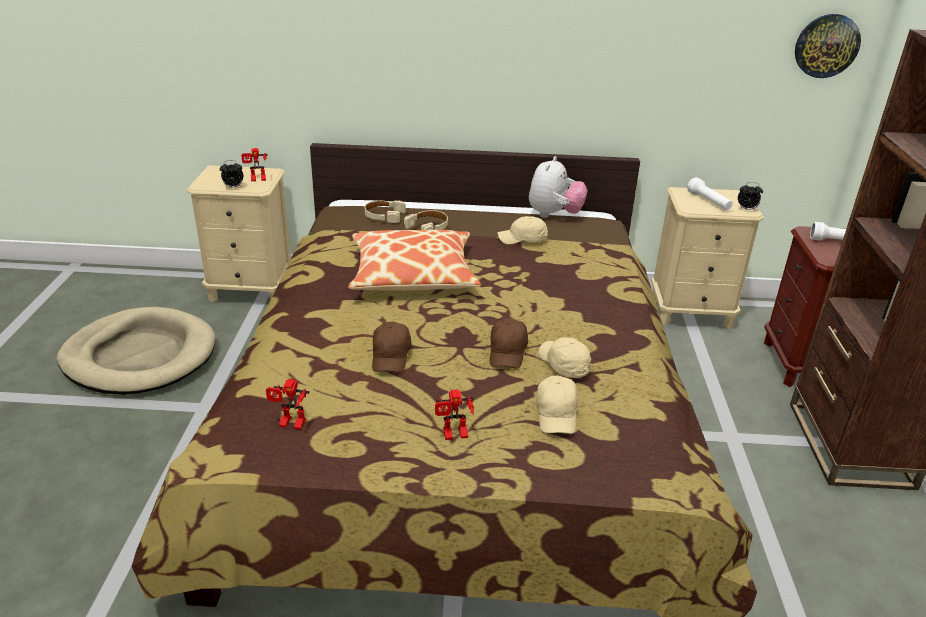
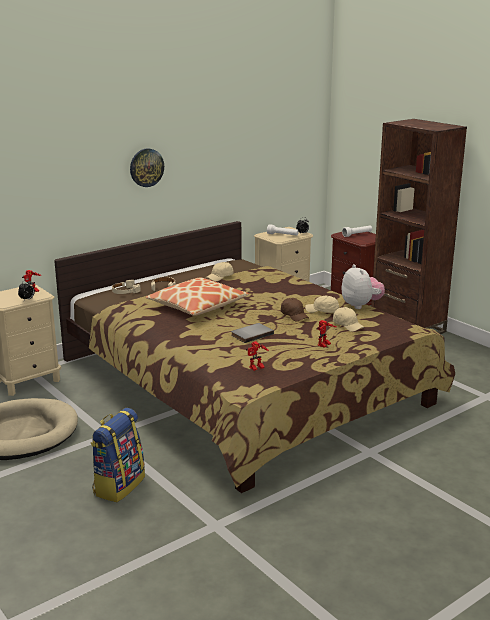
camera: 40 degrees left, 10 degrees down
brown cap [372,322,411,373] -> grey book [231,323,274,343]
plush toy [529,156,587,218] -> plush toy moved to [341,264,385,309]
wall clock [795,14,861,78] -> wall clock moved to [130,148,164,187]
none -> backpack [91,408,145,502]

